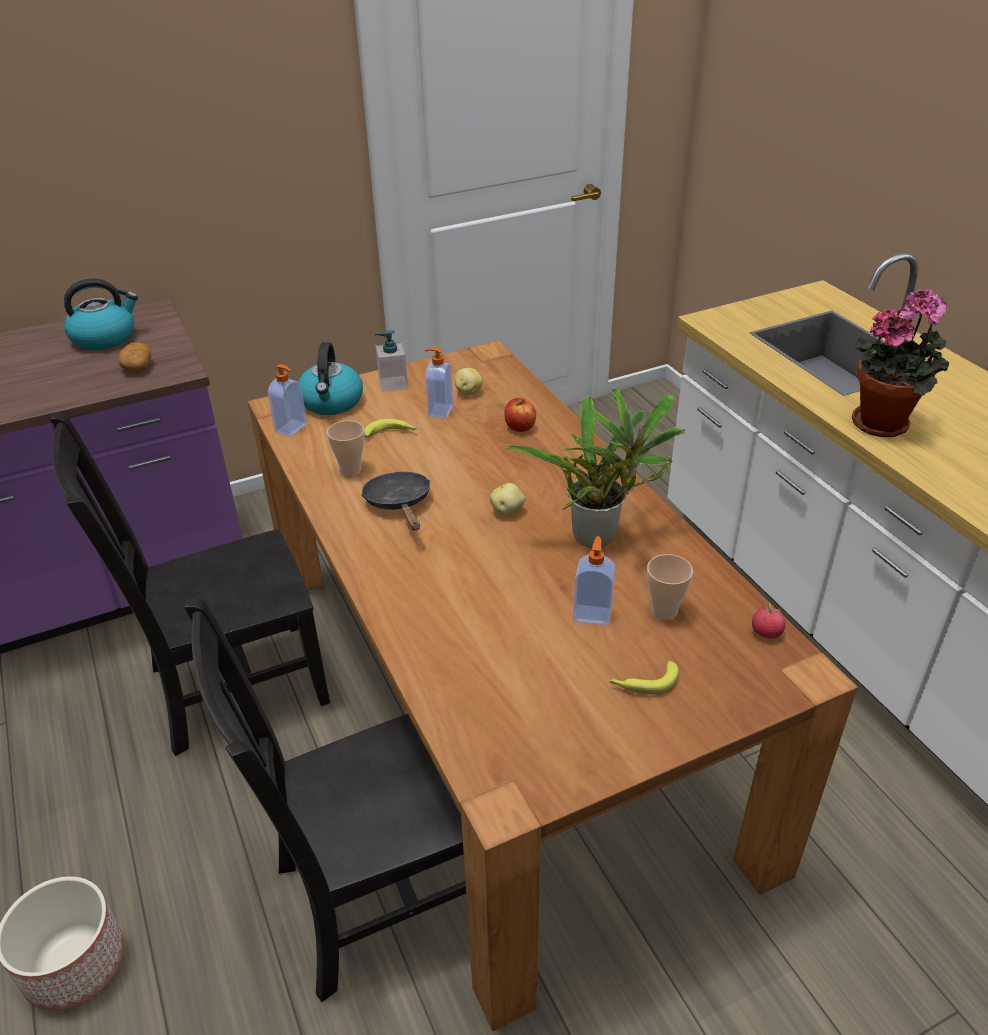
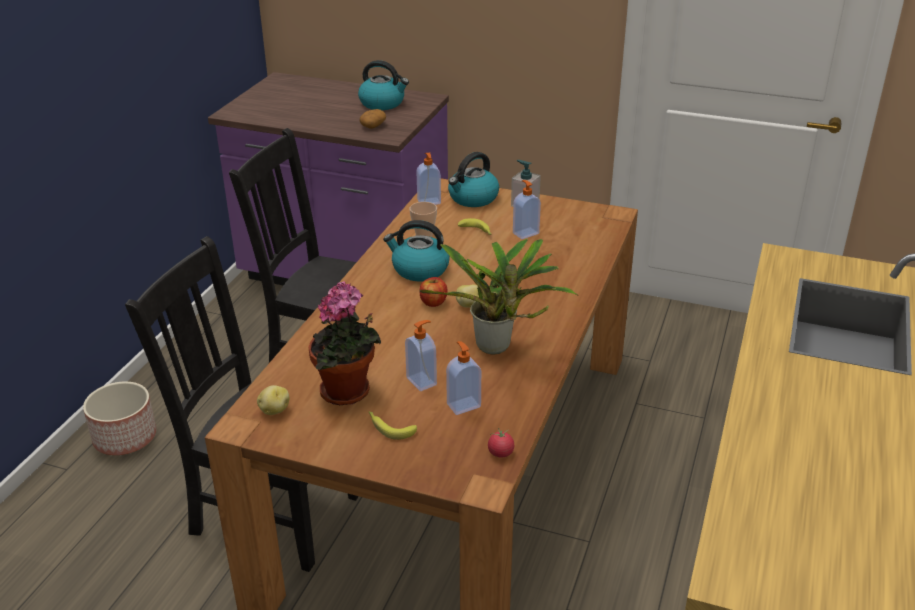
camera: 45 degrees right, 5 degrees down
black frying pan [361,472,431,530] -> kettle [383,220,450,282]
potato [454,368,482,395] -> potato moved to [257,385,289,415]
apple [504,398,536,432] -> apple moved to [420,277,447,307]
cup [647,554,693,620] -> soap dispenser [446,341,481,415]
potted plant [852,289,949,437] -> potted plant moved to [308,281,381,405]

